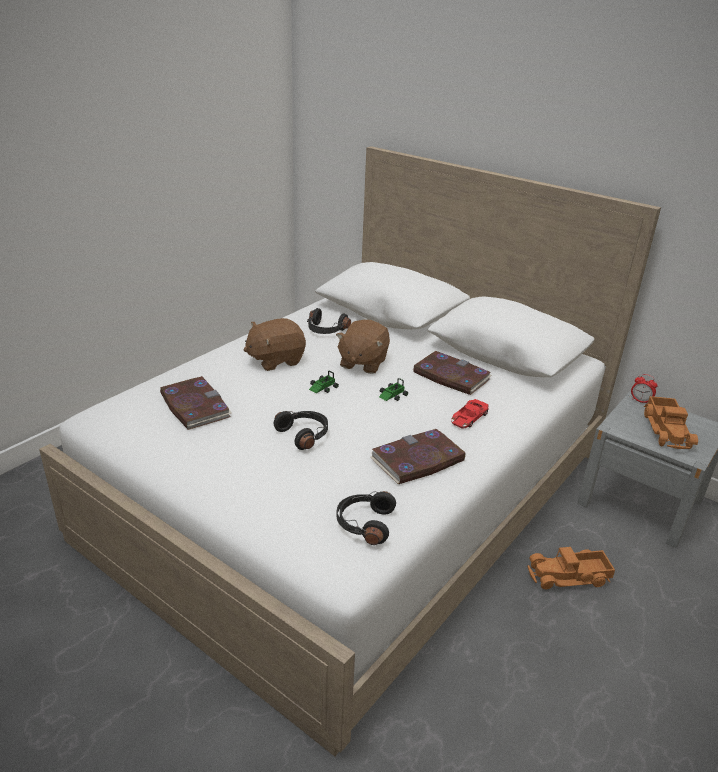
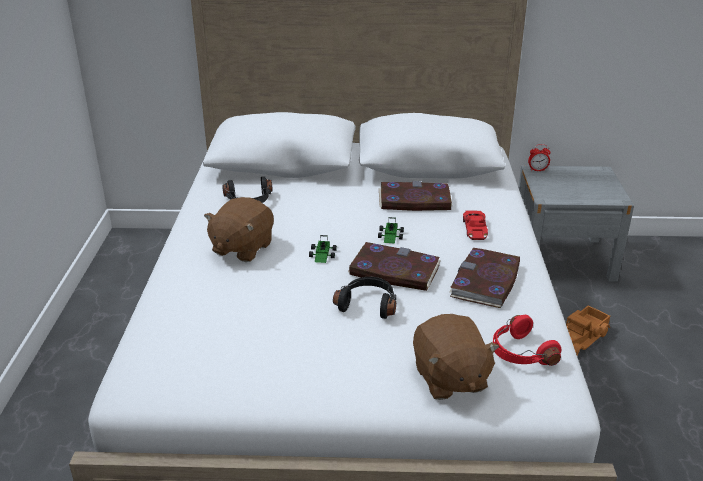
camera: 35 degrees left, 0 degrees up
book [160,376,232,430] -> book moved to [348,242,441,291]
brown plush toy [336,320,390,374] -> brown plush toy moved to [413,314,500,400]
black headphones [336,491,396,545] -> red headphones [493,315,561,366]
toy truck [644,396,698,449] -> none

